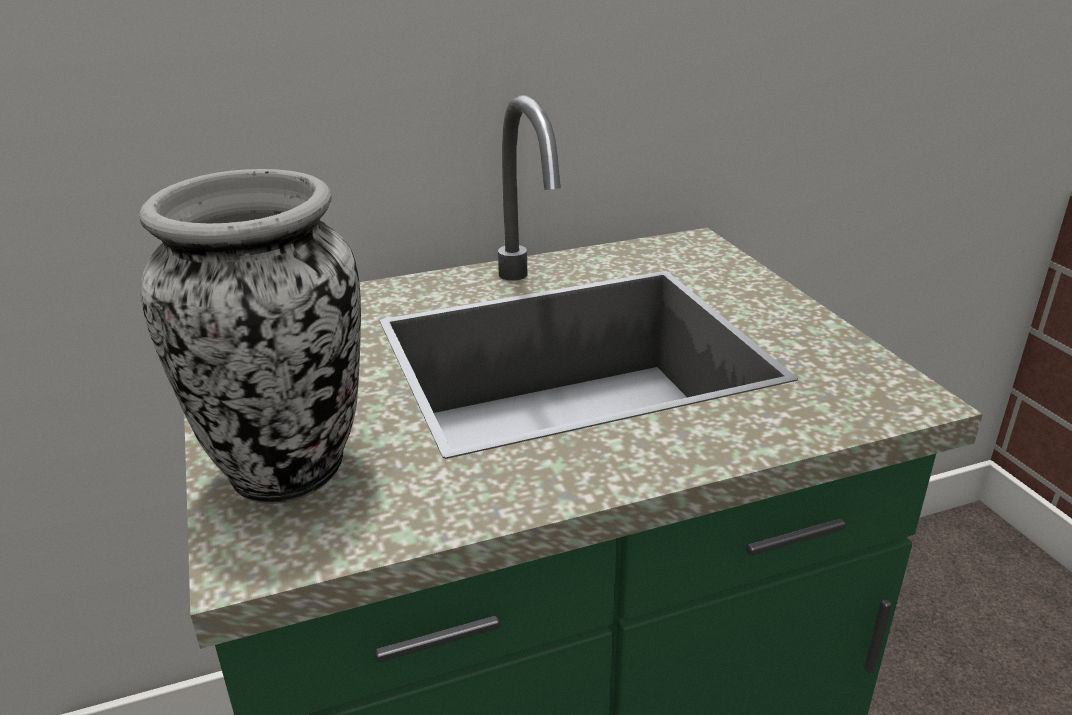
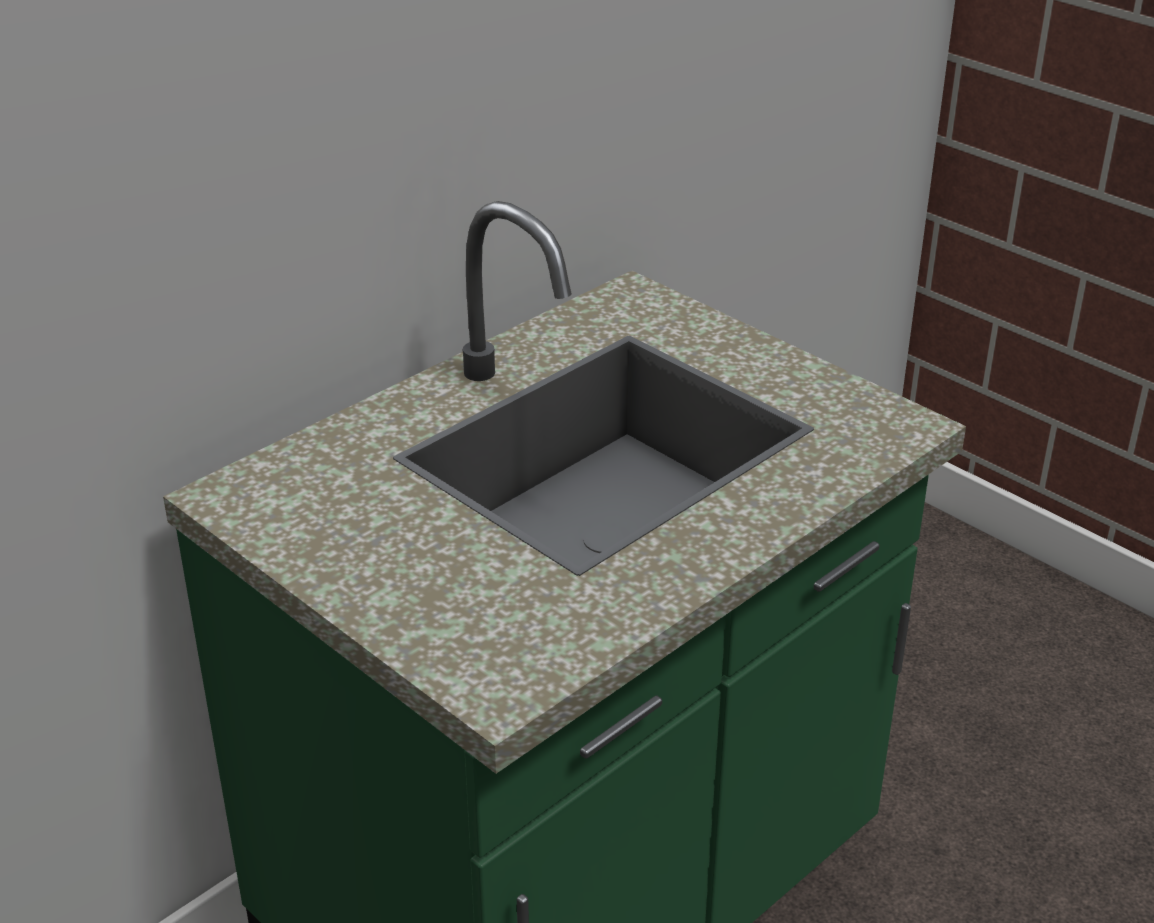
camera: 25 degrees left, 5 degrees up
vase [139,169,361,504] -> none

